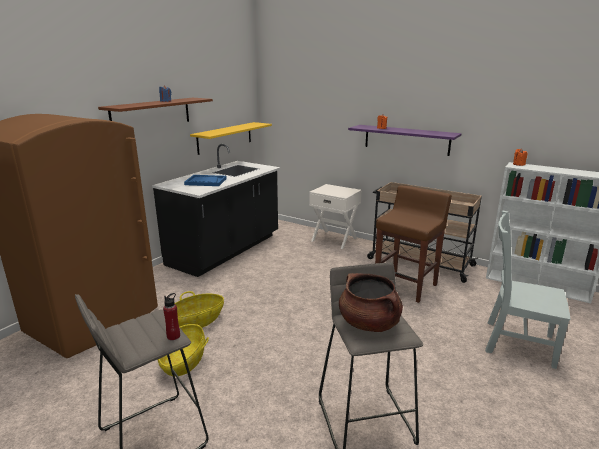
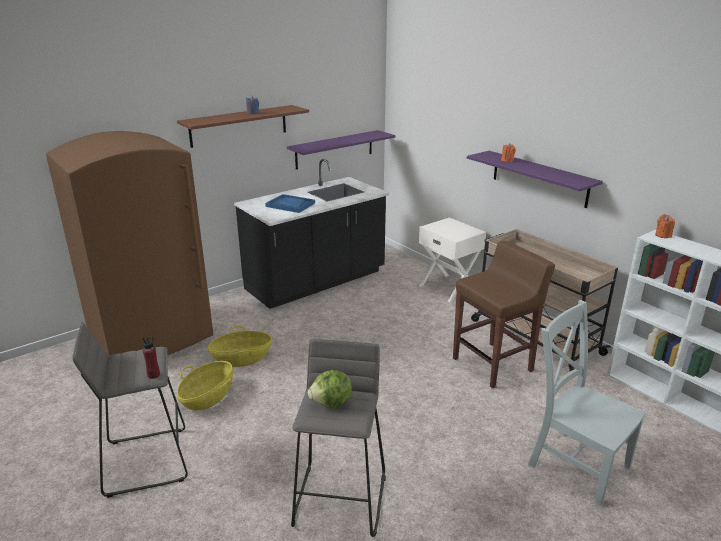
camera: 20 degrees right, 5 degrees up
yellow shelf [190,122,272,155] -> purple shelf [287,130,396,170]
brown cooking pot [339,273,403,332] -> lettuce [308,370,352,407]

